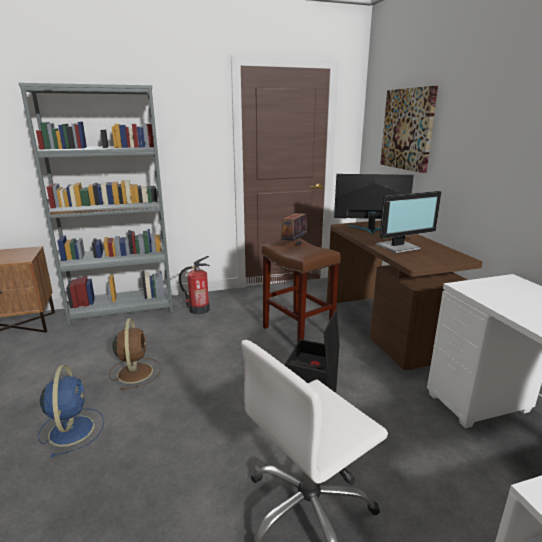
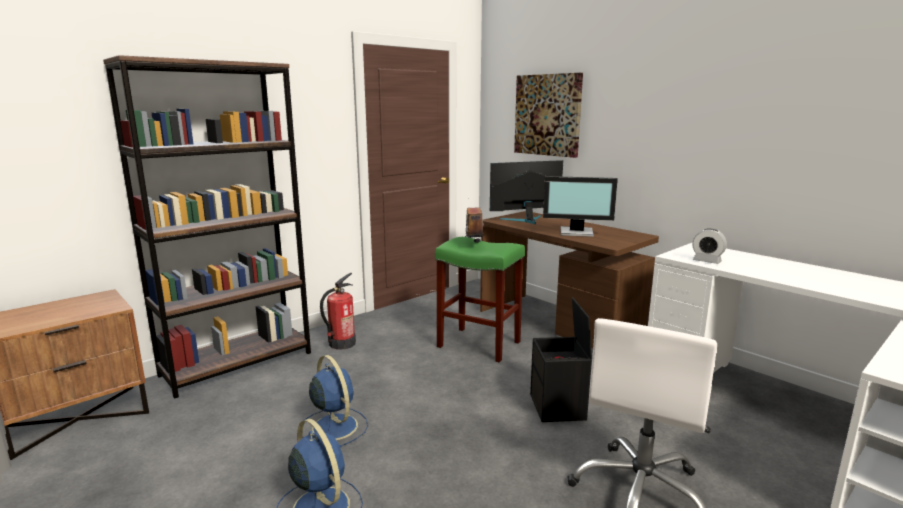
camera: 25 degrees left, 5 degrees down
grey bookcase [19,83,173,326] -> brown bookcase [103,55,311,399]
brown fan [109,318,161,390] -> blue fan [305,355,368,448]
brown stool [262,238,341,343] -> green stool [435,237,525,363]
monitor [376,191,441,253] -> monitor turned 60 degrees clockwise [543,176,618,237]
none -> alarm clock [693,228,727,264]

